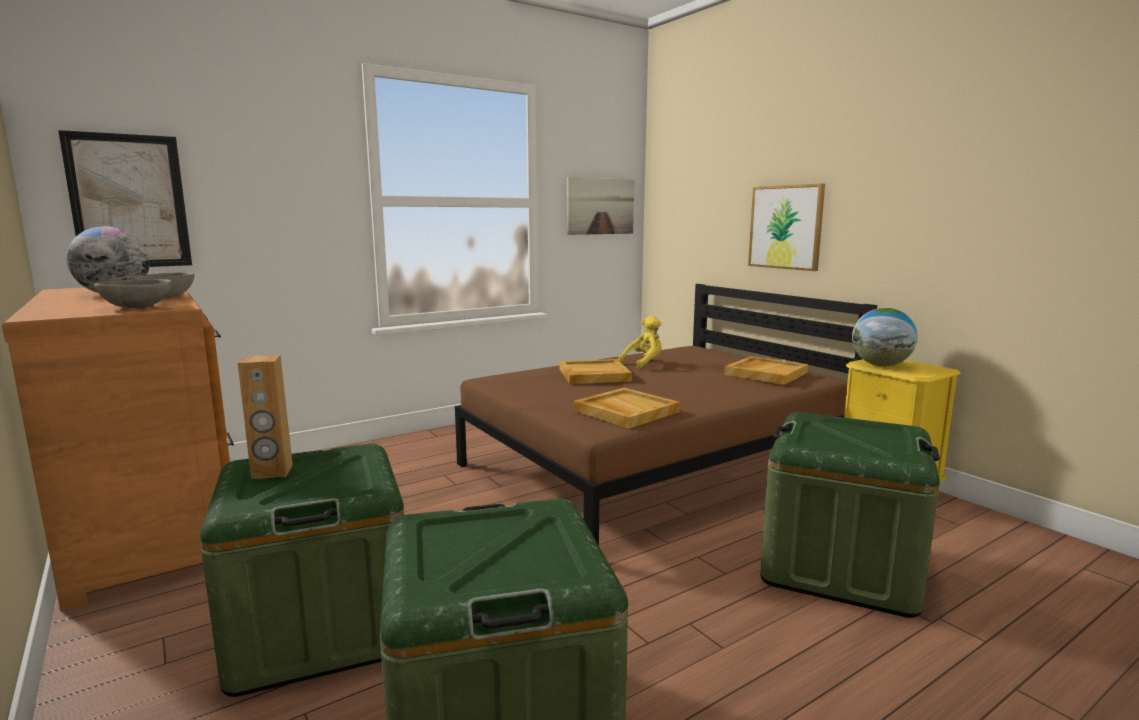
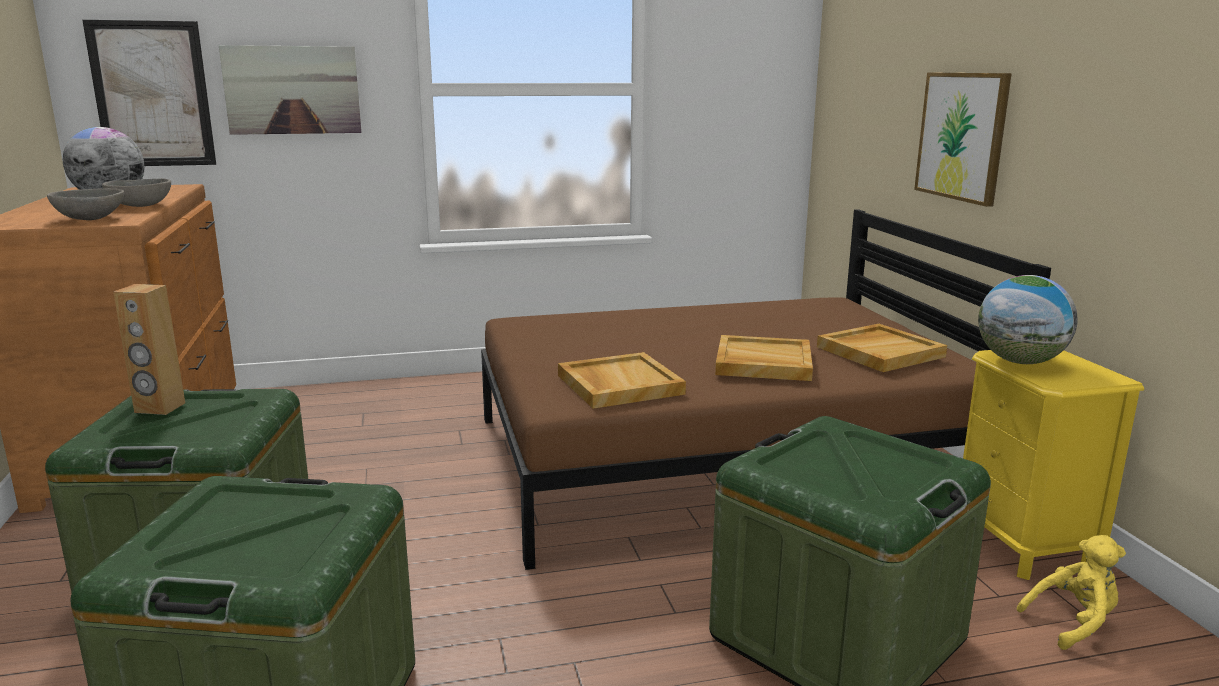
camera: 20 degrees right, 5 degrees up
beige tray [560,359,632,384] -> beige tray moved to [715,335,813,381]
picture [567,177,634,235] -> picture moved to [219,45,361,135]
yellow plush toy [618,316,662,369] -> yellow plush toy moved to [1017,535,1126,650]

